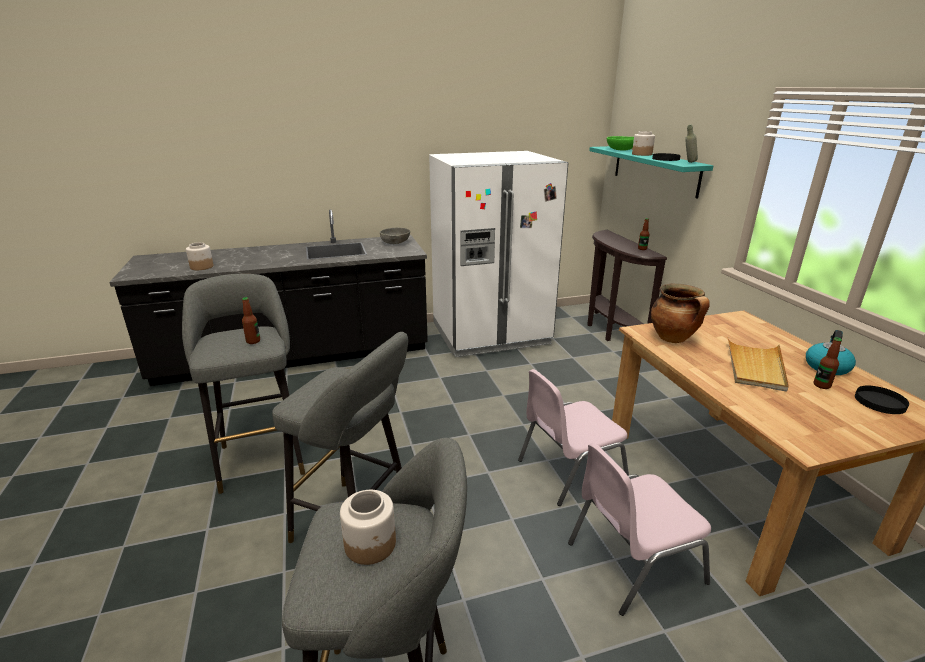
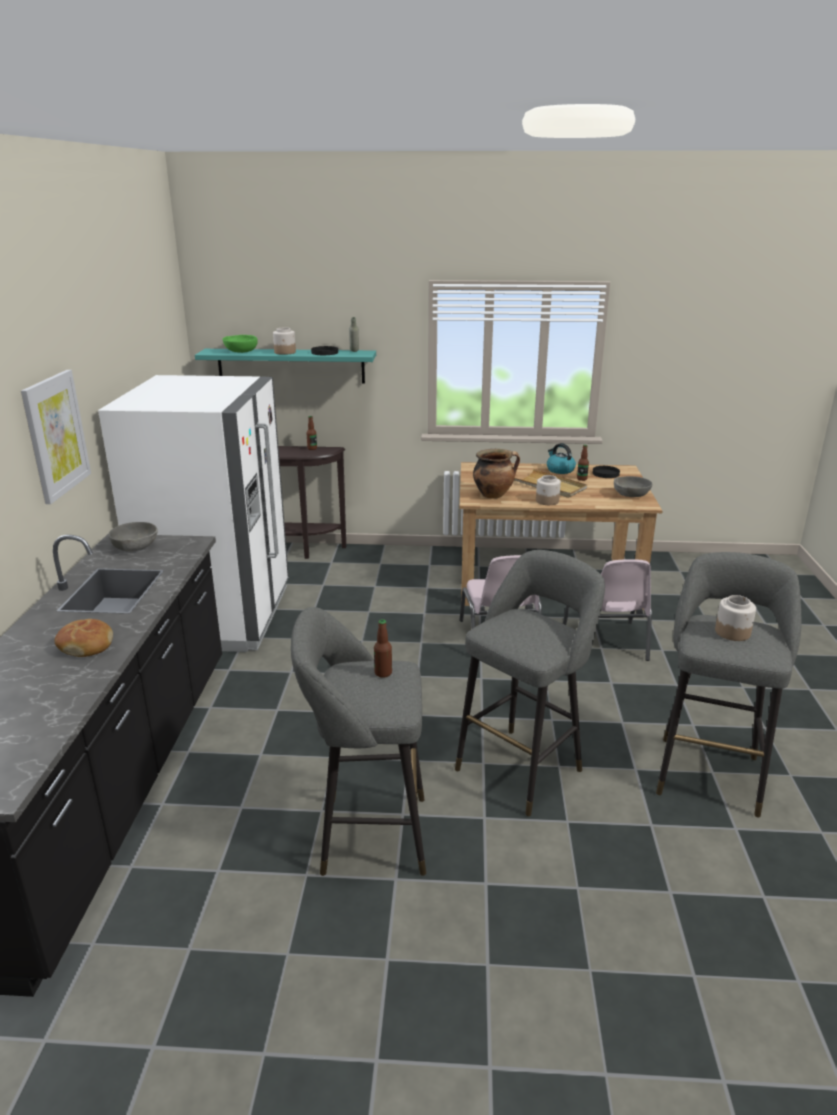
camera: 70 degrees left, 0 degrees up
jar [186,242,214,270] -> jar moved to [536,475,561,505]
none -> picture [21,370,91,504]
none -> bread [54,619,113,657]
none -> grey bowl [614,476,652,497]

